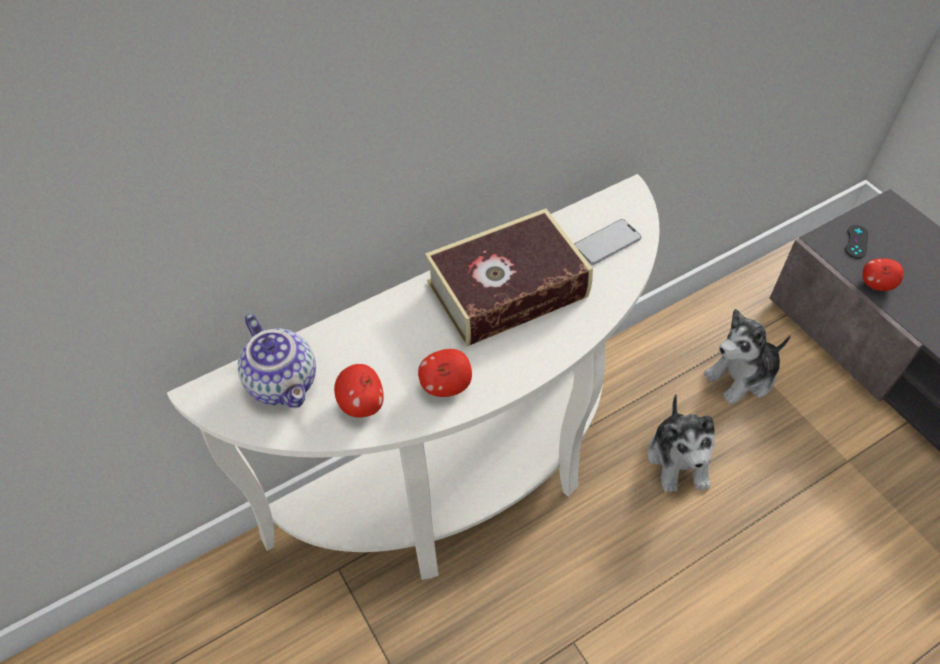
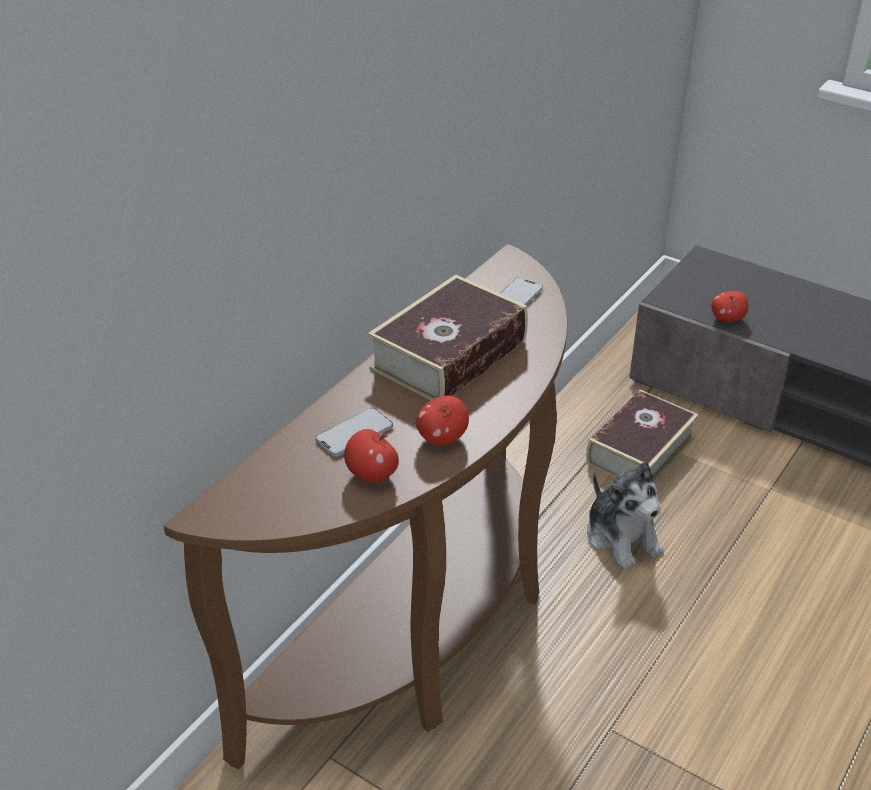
camera: 25 degrees left, 15 degrees down
white console table [167,174,659,580] -> brown console table [163,244,567,770]
teapot [238,314,316,408] -> none
plush toy [704,309,791,405] -> book [586,389,699,482]
black game controller [845,225,868,259] -> none
none -> phone [315,408,393,457]

